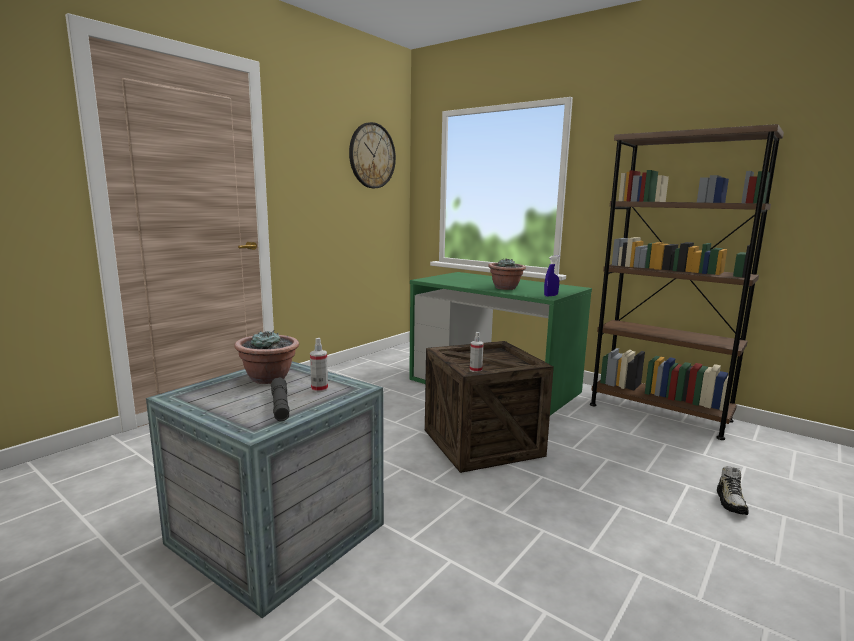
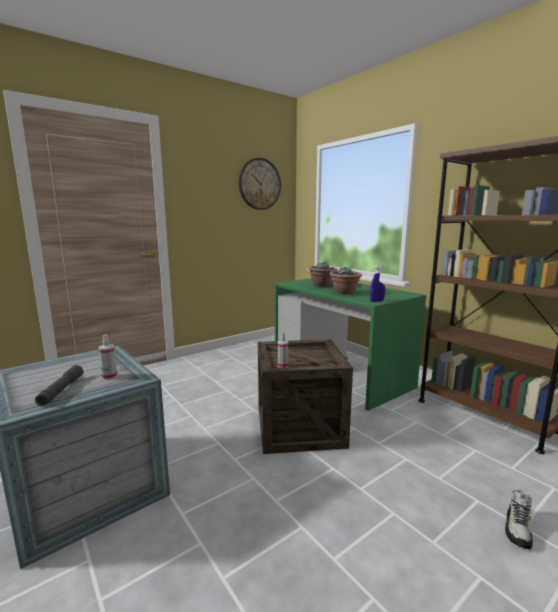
camera: 15 degrees right, 0 degrees up
potted plant [234,330,299,384] -> potted plant moved to [308,263,337,287]

